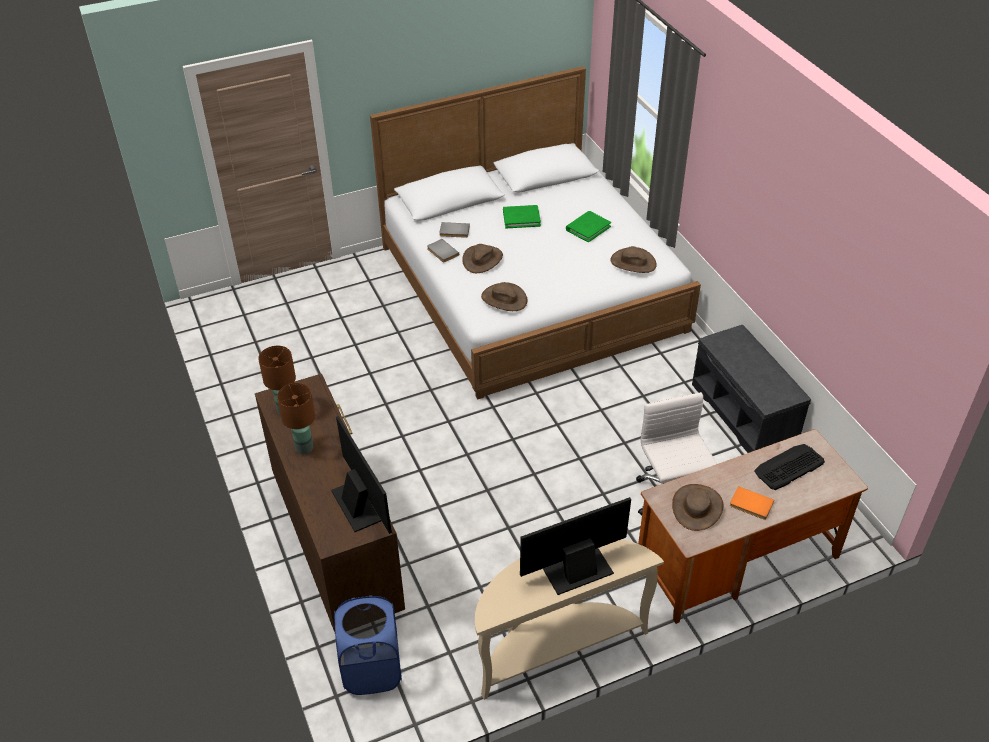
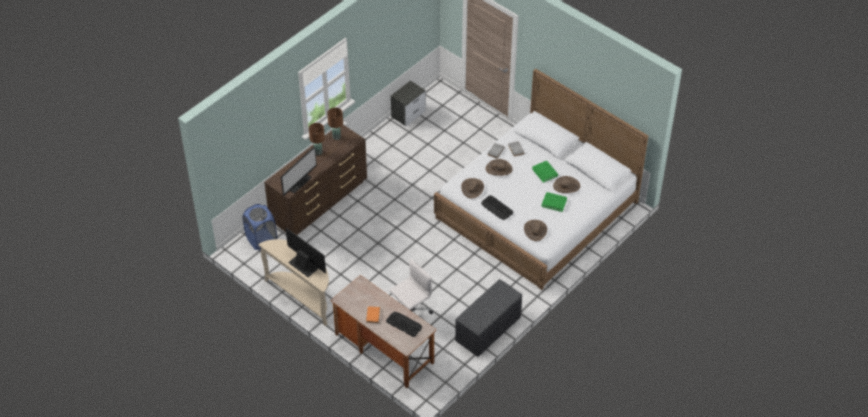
camera: 65 degrees right, 5 degrees up
brown hat [672,484,724,531] -> brown hat moved to [553,176,580,193]
none -> nightstand [391,81,426,126]
none -> keyboard [481,195,513,220]

